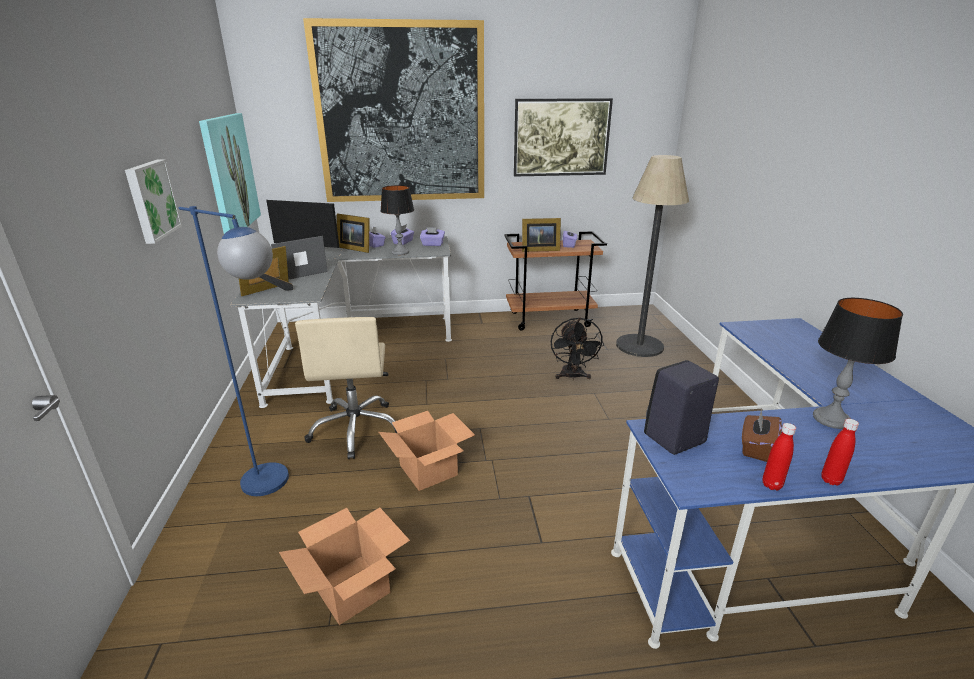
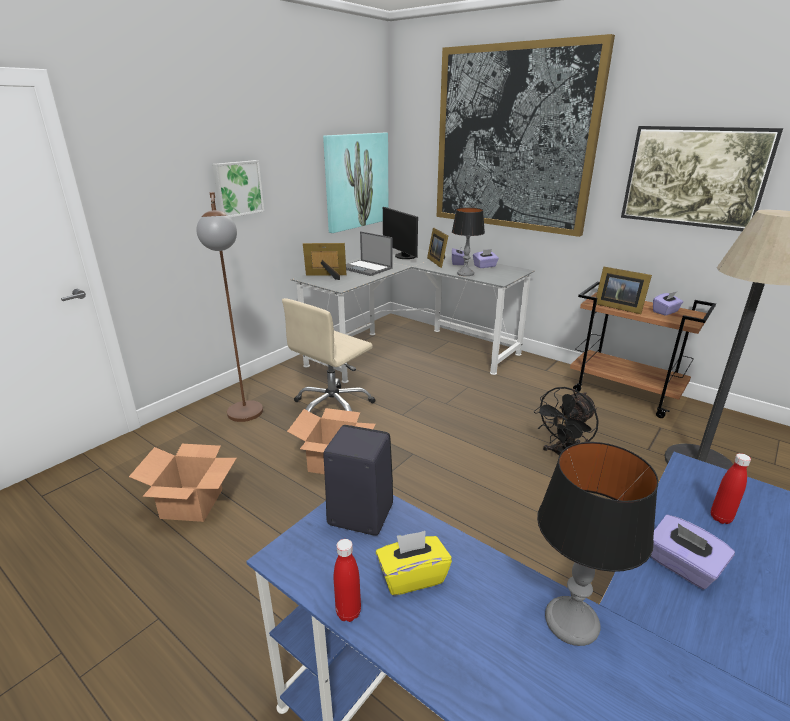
camera: 45 degrees right, 0 degrees up
blue floor lamp [179,206,289,496] -> brown floor lamp [196,192,263,422]
laptop [271,236,328,280] -> laptop turned 150 degrees counterclockwise [346,231,392,276]
purple tissue box [420,227,445,246] -> purple tissue box moved to [651,515,735,589]
brown tissue box [742,409,782,462] -> yellow tissue box [376,531,452,596]
red bottle [821,419,859,486] -> red bottle moved to [711,453,751,524]

